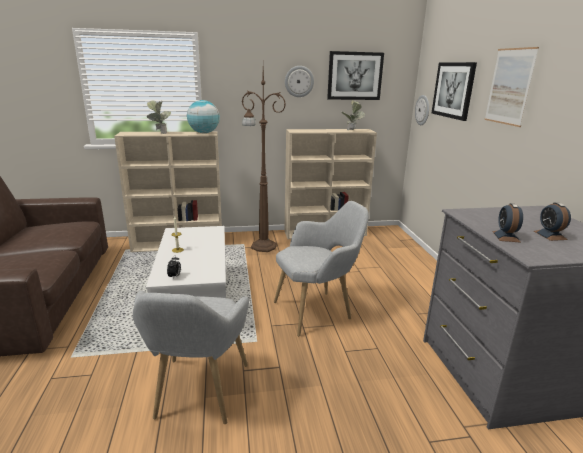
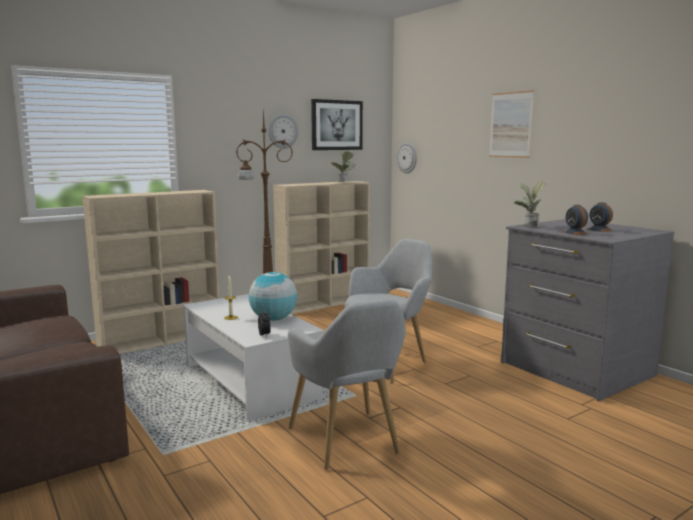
camera: 25 degrees left, 10 degrees down
potted plant [147,100,171,134] -> potted plant moved to [513,182,546,227]
globe [187,100,220,133] -> globe moved to [249,272,297,321]
picture [432,62,477,121] -> none

